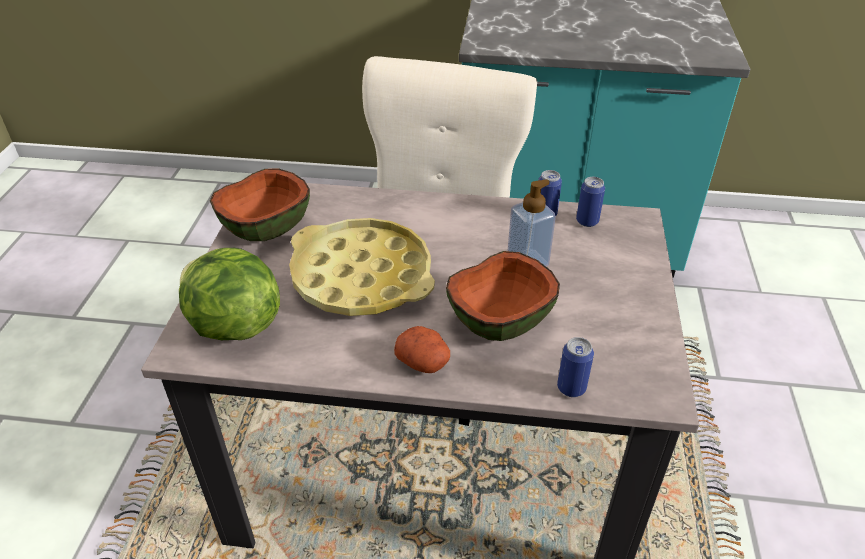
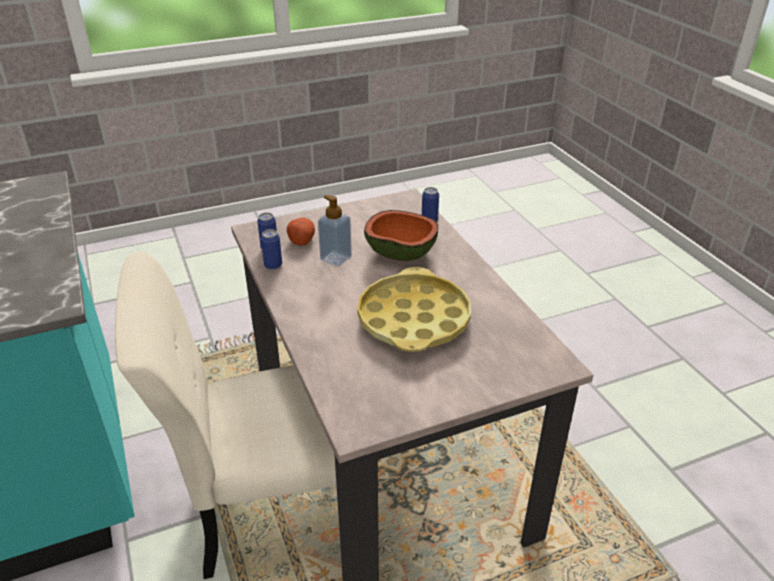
camera: 120 degrees left, 5 degrees down
lettuce [179,248,280,340] -> none
bowl [210,168,310,241] -> none
potato [394,326,450,373] -> potato moved to [287,217,315,246]

